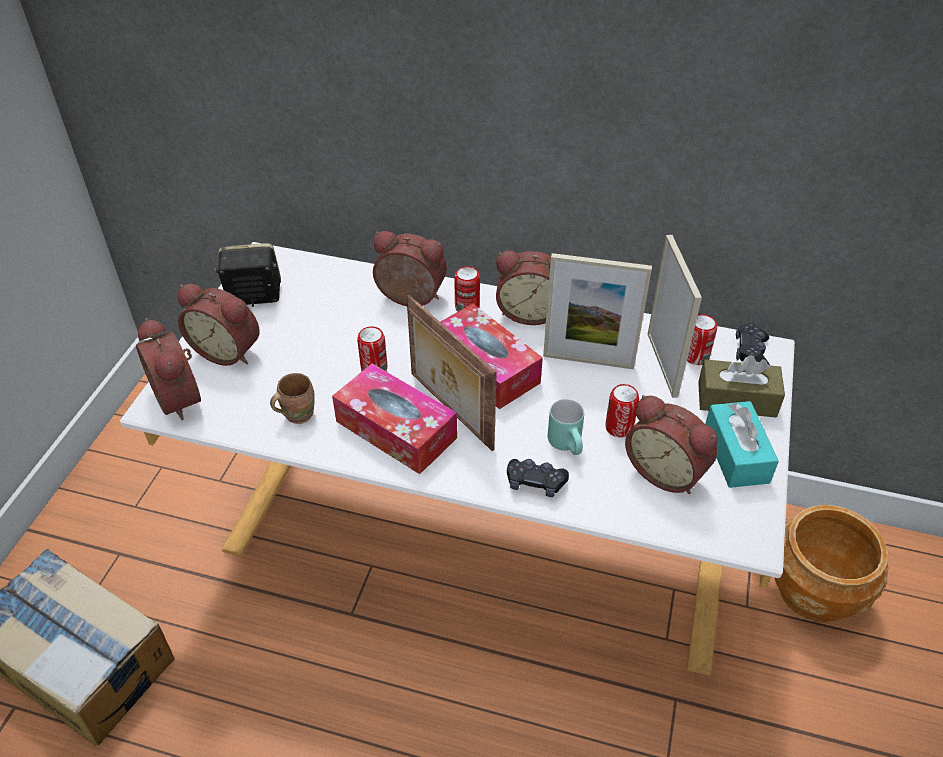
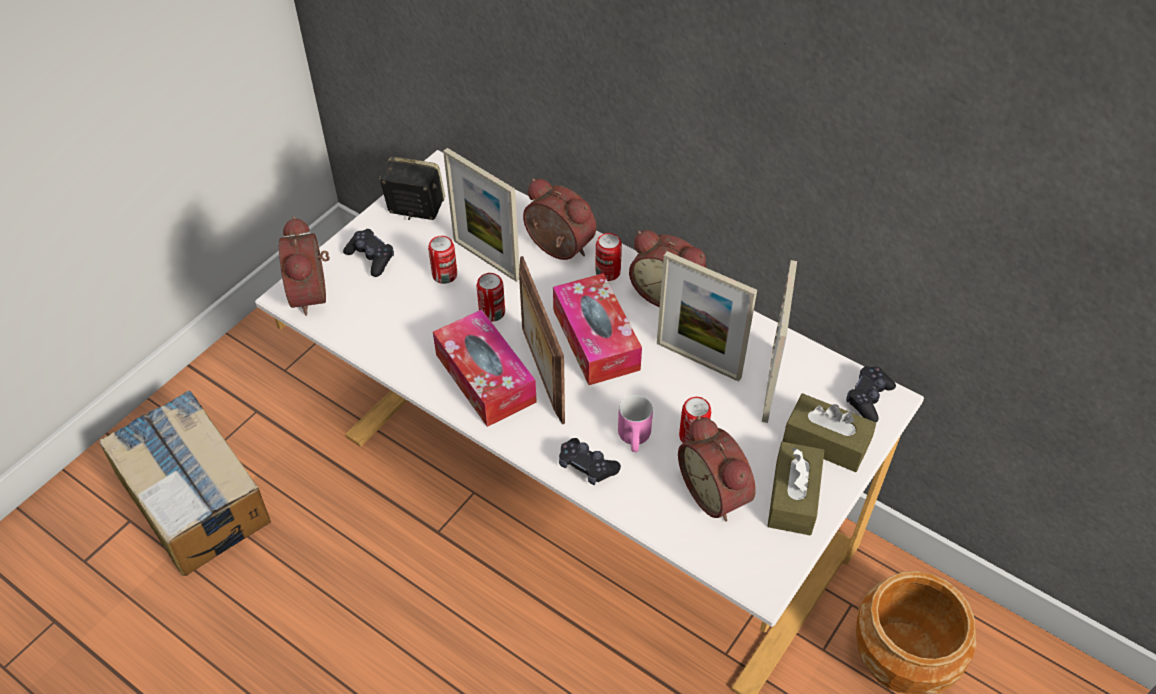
camera: 20 degrees right, 5 degrees up
alarm clock [178,284,259,366] -> black game controller [343,229,394,277]
brown mug [270,373,315,424] -> none
turquoise mug [548,399,584,455] -> pink mug [618,395,653,452]
can [687,314,717,365] -> can moved to [428,236,457,284]
turquoise tissue box [705,401,779,488] -> brown tissue box [767,442,824,535]
none -> picture frame [443,148,519,282]

